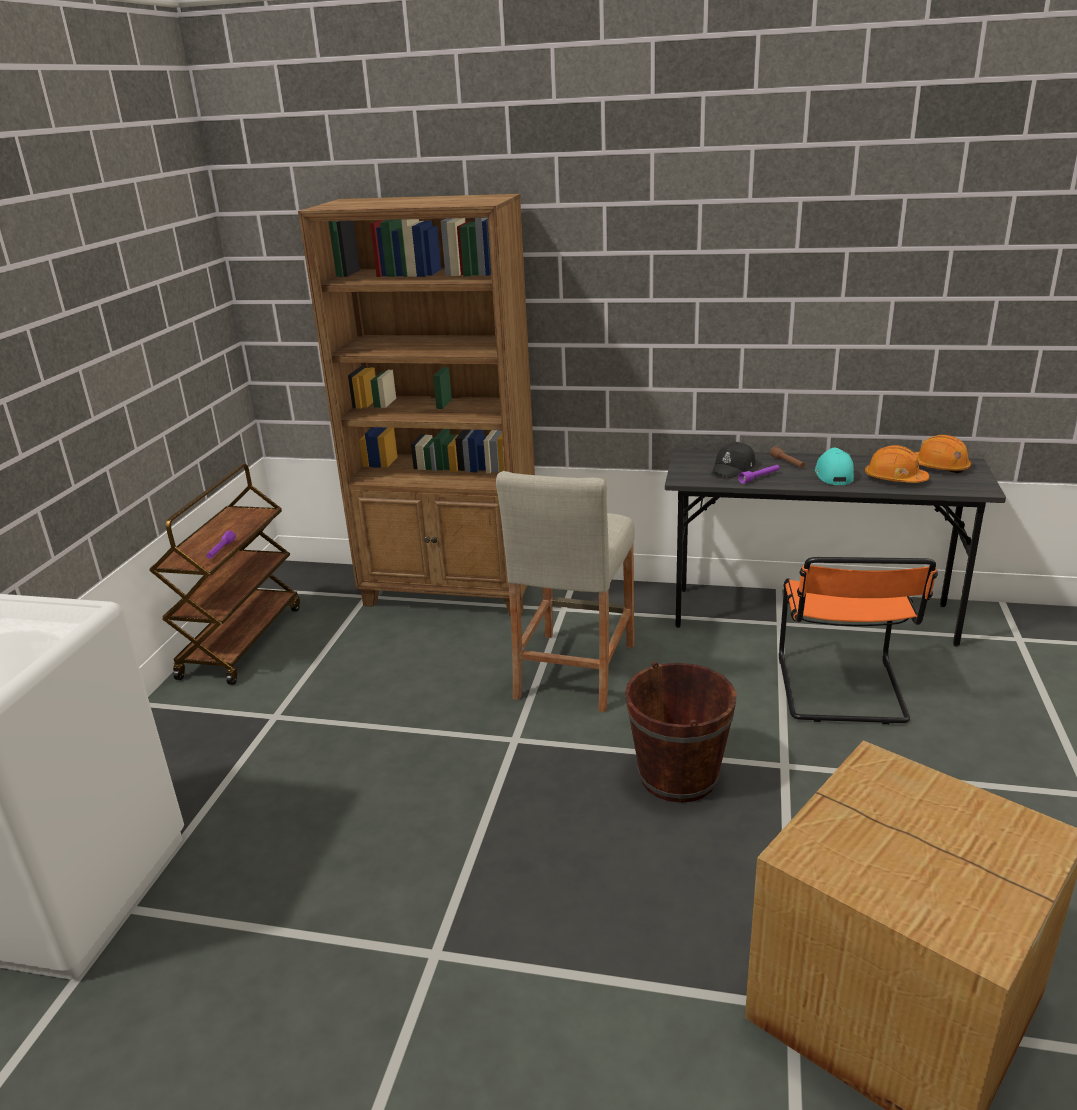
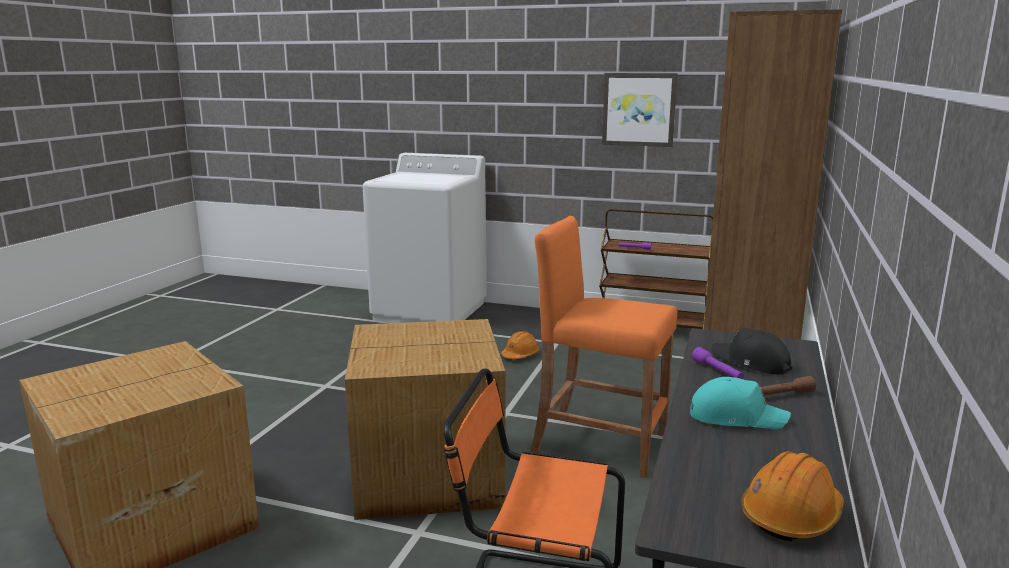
camera: 95 degrees right, 10 degrees down
beige stool [496,471,635,712] -> orange stool [531,216,678,478]
brown bucket [625,662,737,803] -> cardboard box [345,319,505,520]
orange hard hat [865,445,930,483] -> orange hard hat moved to [501,331,539,359]
none -> picture [602,73,677,147]

